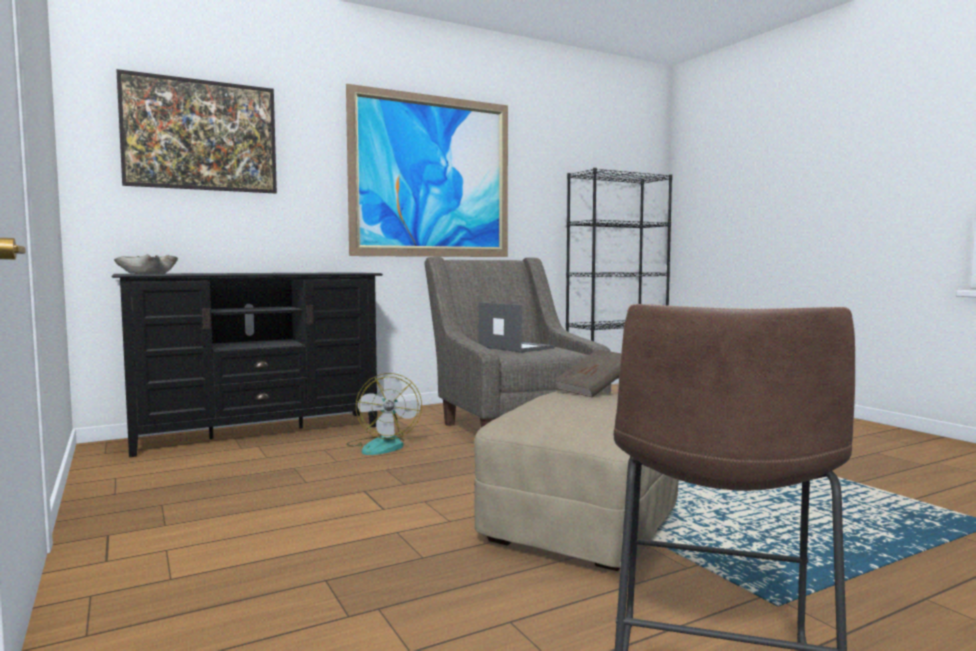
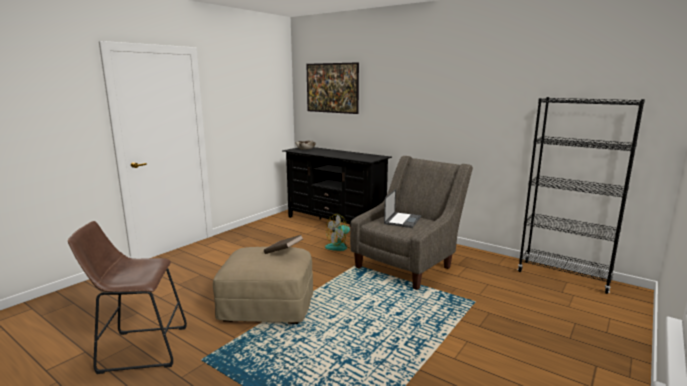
camera: 65 degrees right, 10 degrees up
picture [346,84,508,257] -> none

